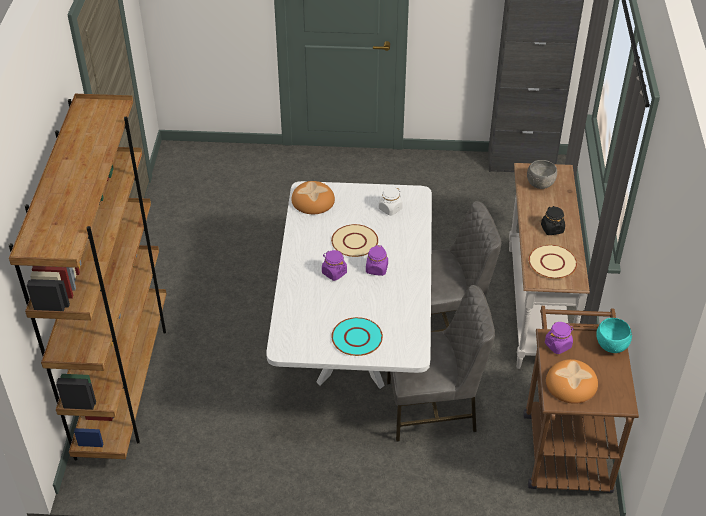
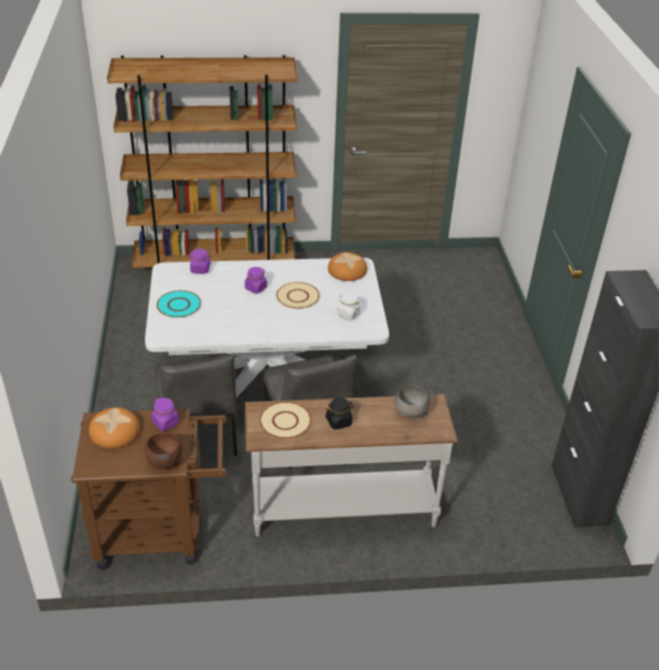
camera: 80 degrees right, 5 degrees down
purple jar [366,245,388,276] -> purple jar moved to [187,249,212,274]
turquoise bowl [597,318,632,353] -> brown bowl [145,432,182,469]

